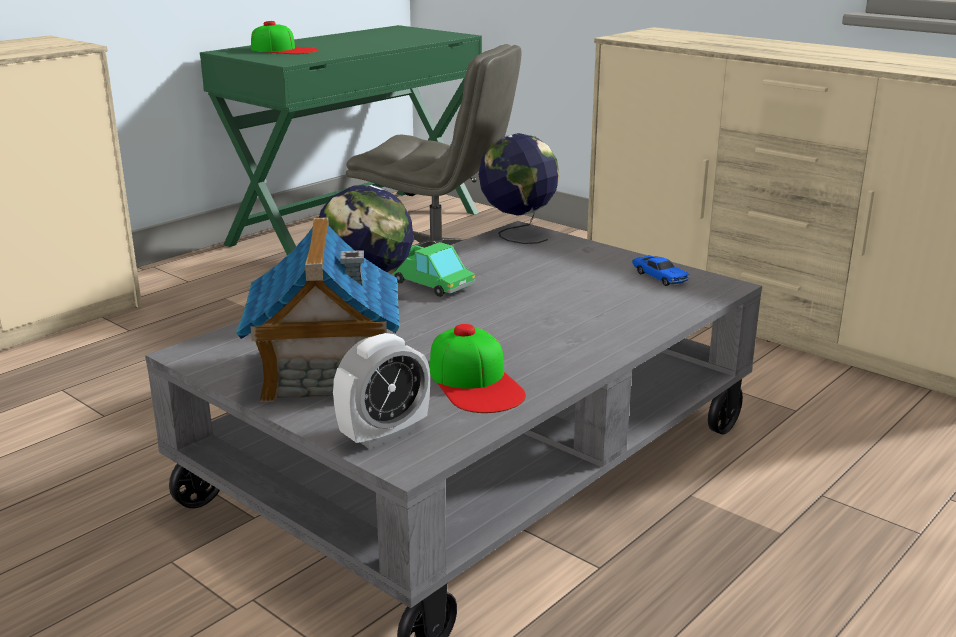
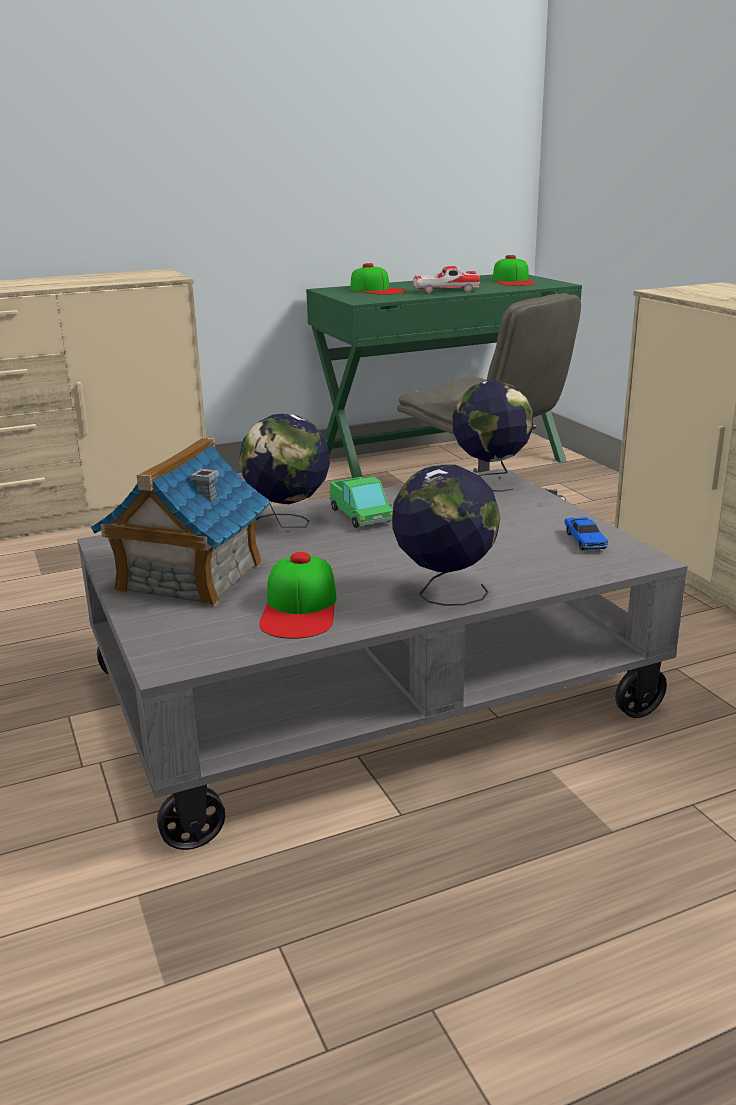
camera: 25 degrees right, 0 degrees up
alarm clock [333,333,430,449] -> none
none -> globe [392,464,500,606]
none -> toy car [413,266,480,294]
none -> cap [493,255,536,286]

